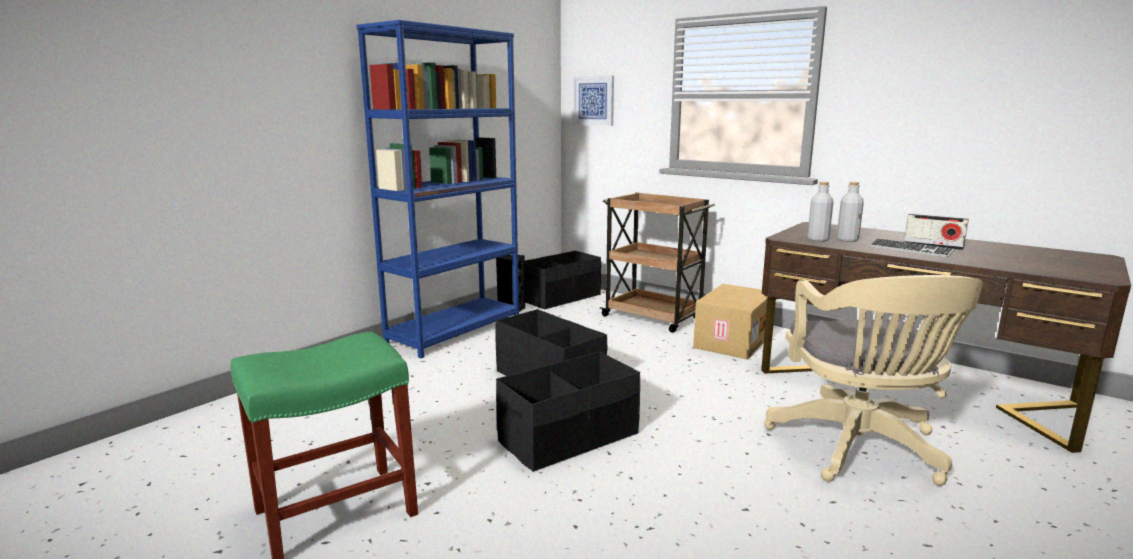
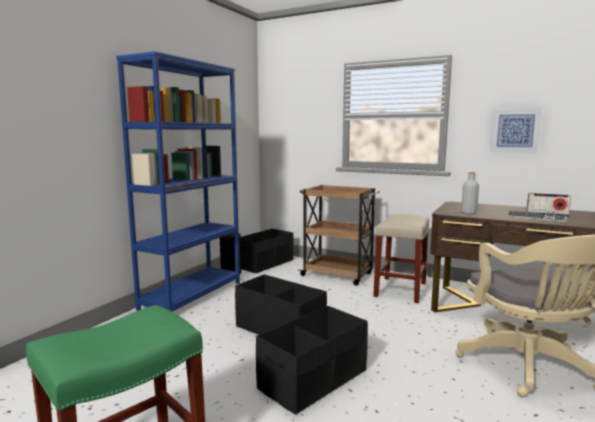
camera: 10 degrees left, 5 degrees down
picture [573,76,614,126] -> picture moved to [490,108,543,153]
cardboard box [693,284,768,360] -> beige stool [373,214,429,303]
grey bottle [837,182,864,242] -> none

